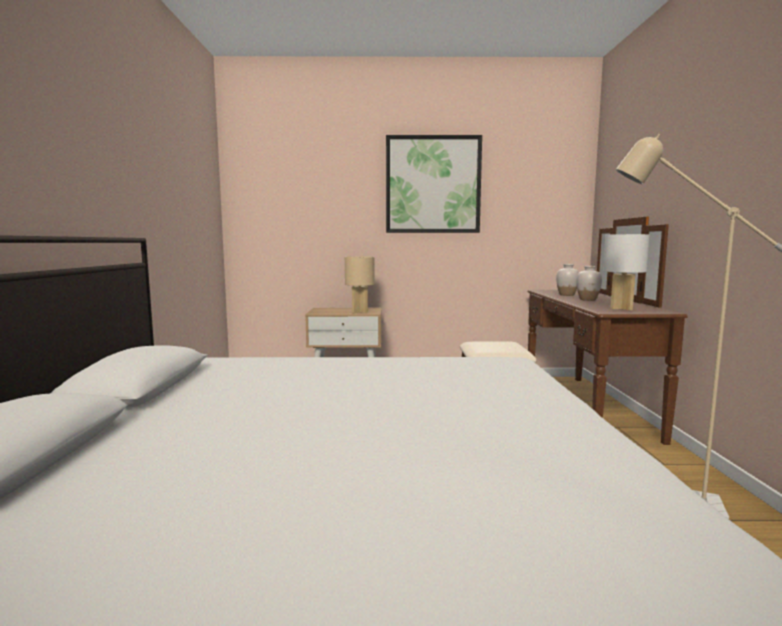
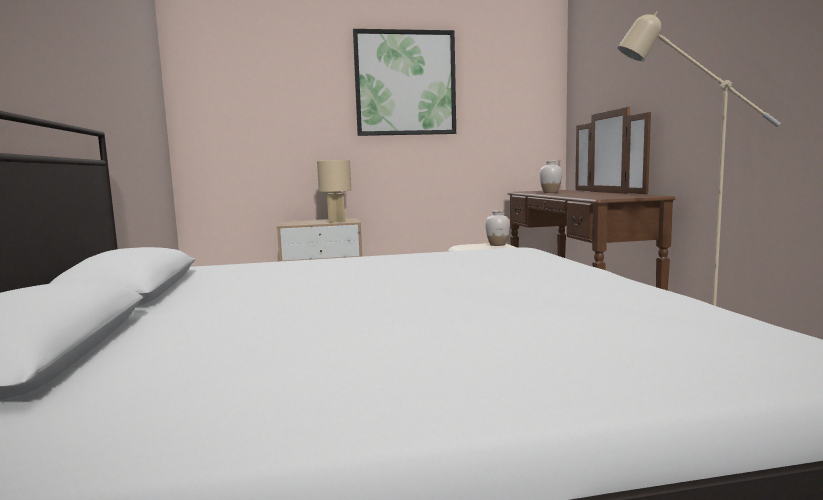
camera: 10 degrees left, 0 degrees up
white vase [577,266,602,301] -> white vase moved to [485,210,510,246]
white table lamp [603,234,650,310] -> none

